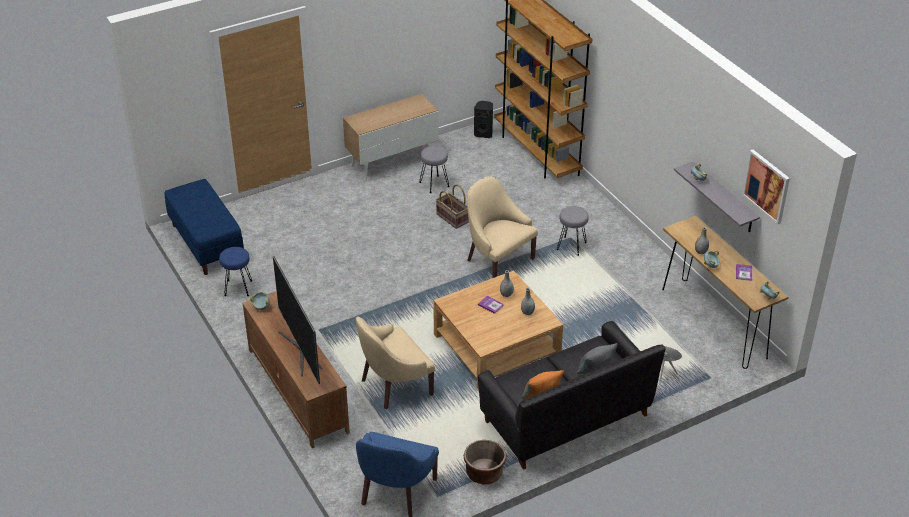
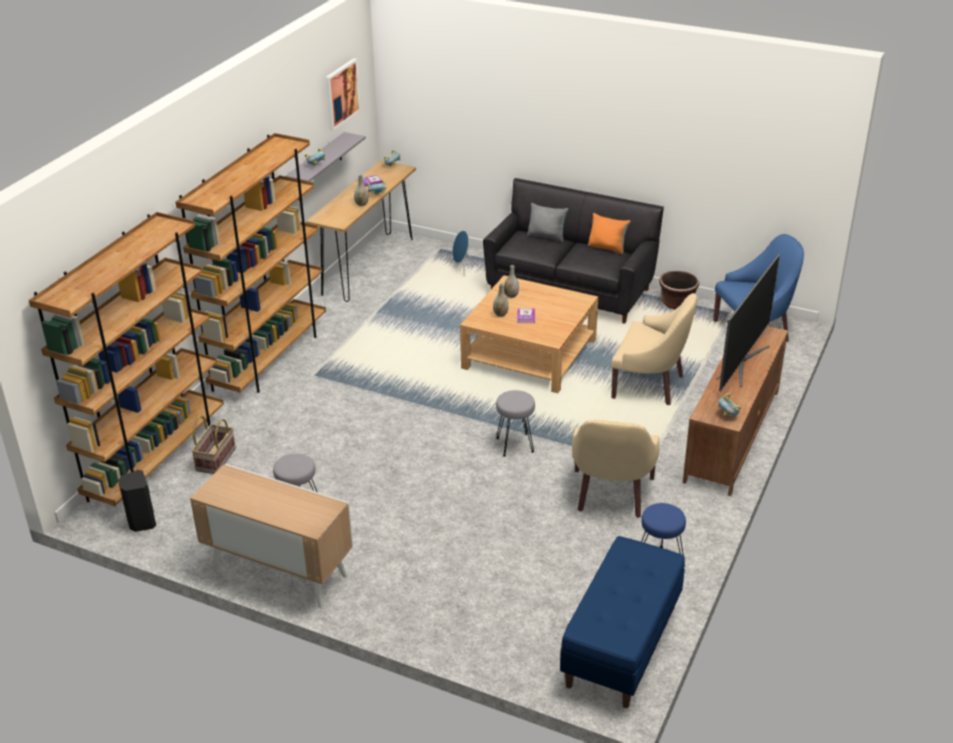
camera: 125 degrees left, 5 degrees down
basket [436,184,469,229] -> basket moved to [191,415,236,474]
beige armchair [467,176,538,278] -> beige armchair moved to [572,420,660,518]
grey stool [557,206,589,256] -> grey stool moved to [496,390,535,457]
none -> brown bookcase [176,133,326,393]

